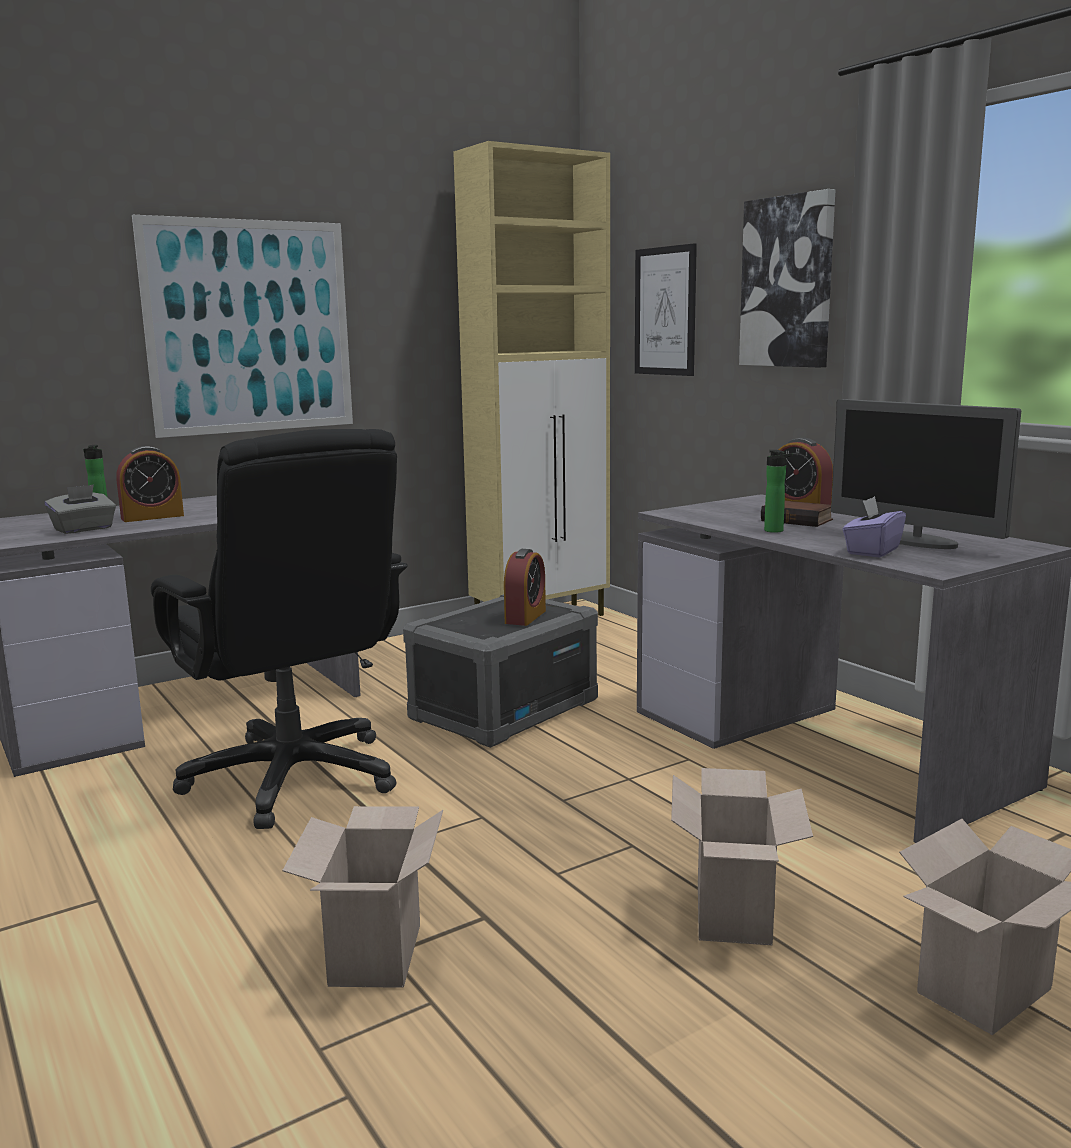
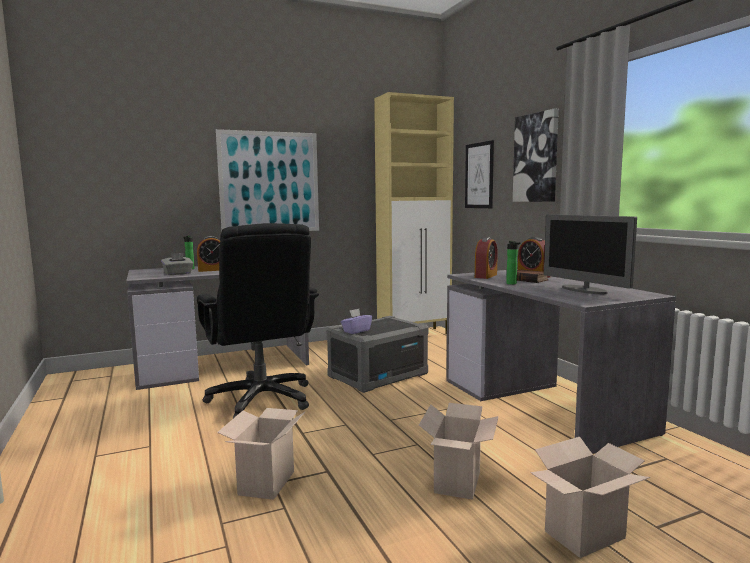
camera: 10 degrees right, 5 degrees down
alarm clock [504,549,546,626] -> alarm clock moved to [475,237,498,279]
purple tissue box [842,496,906,558] -> purple tissue box moved to [341,309,372,334]

